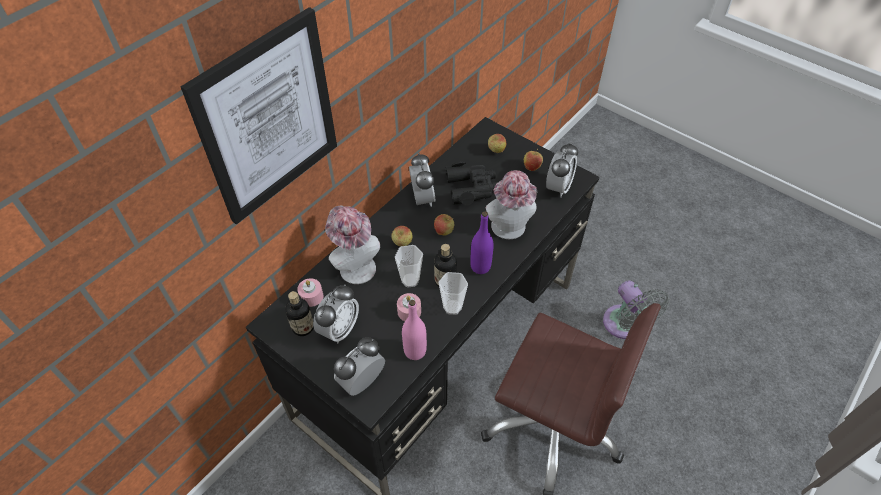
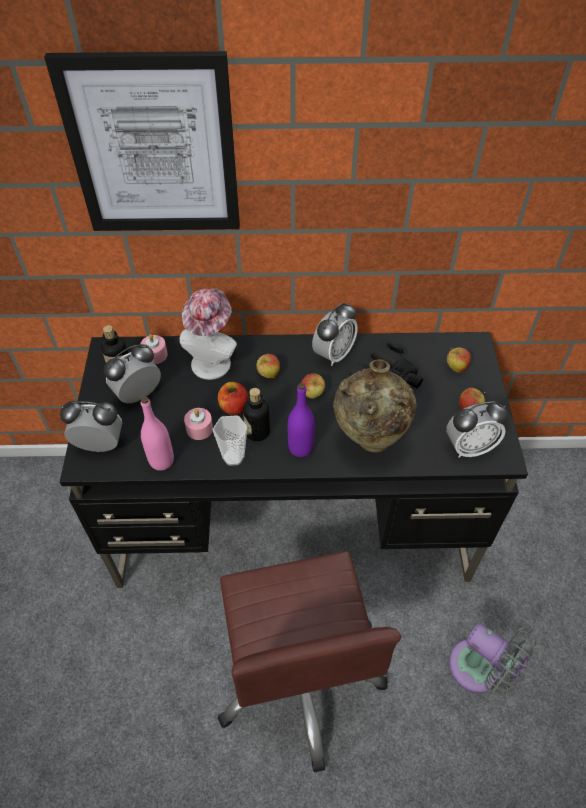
camera: 50 degrees right, 0 degrees up
alarm clock [313,284,359,343] -> alarm clock turned 150 degrees clockwise [104,344,161,403]
cup [395,245,423,288] -> apple [218,382,248,415]
hat [486,170,537,239] -> beige vase [333,359,417,452]
grey fan [603,280,670,339] -> grey fan turned 75 degrees counterclockwise [449,624,539,697]

